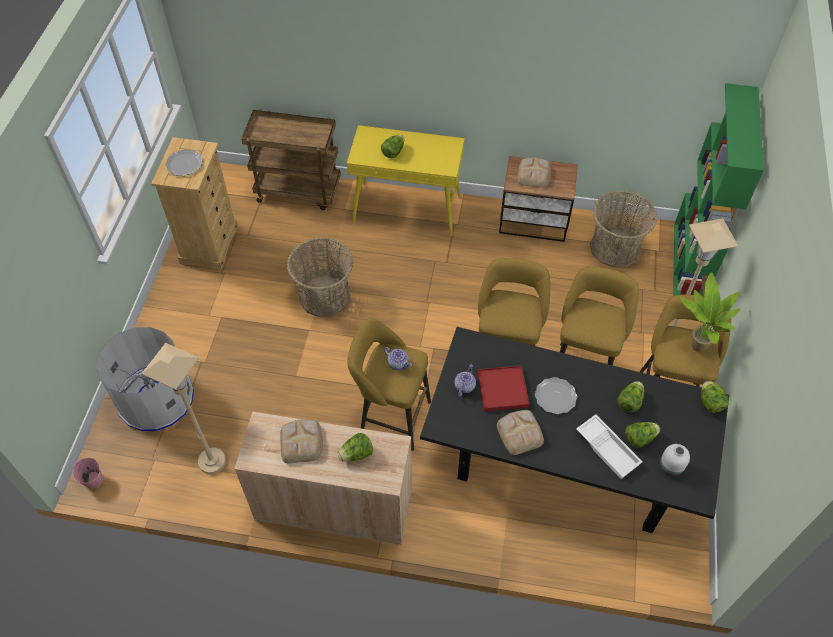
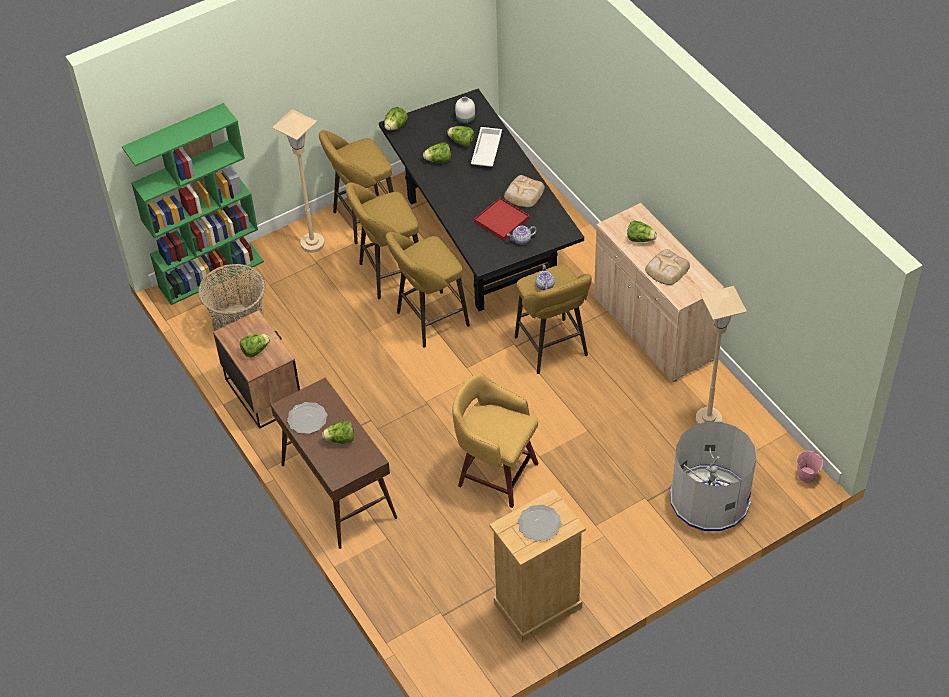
camera: 130 degrees left, 5 degrees down
brown cart [241,109,341,210] -> none
basket [287,238,353,317] -> yellow stool [452,372,539,508]
yellow console table [347,125,465,236] -> brown console table [271,378,397,549]
bread [517,157,551,188] -> lettuce [240,334,270,357]
plate [535,377,577,414] -> plate moved to [287,402,328,434]
potted plant [680,272,741,352] -> none

